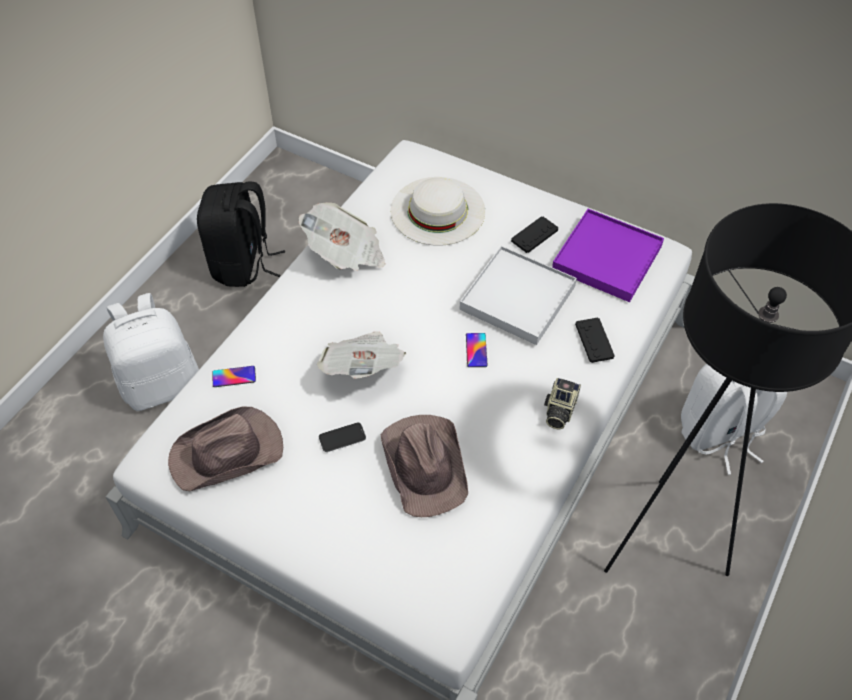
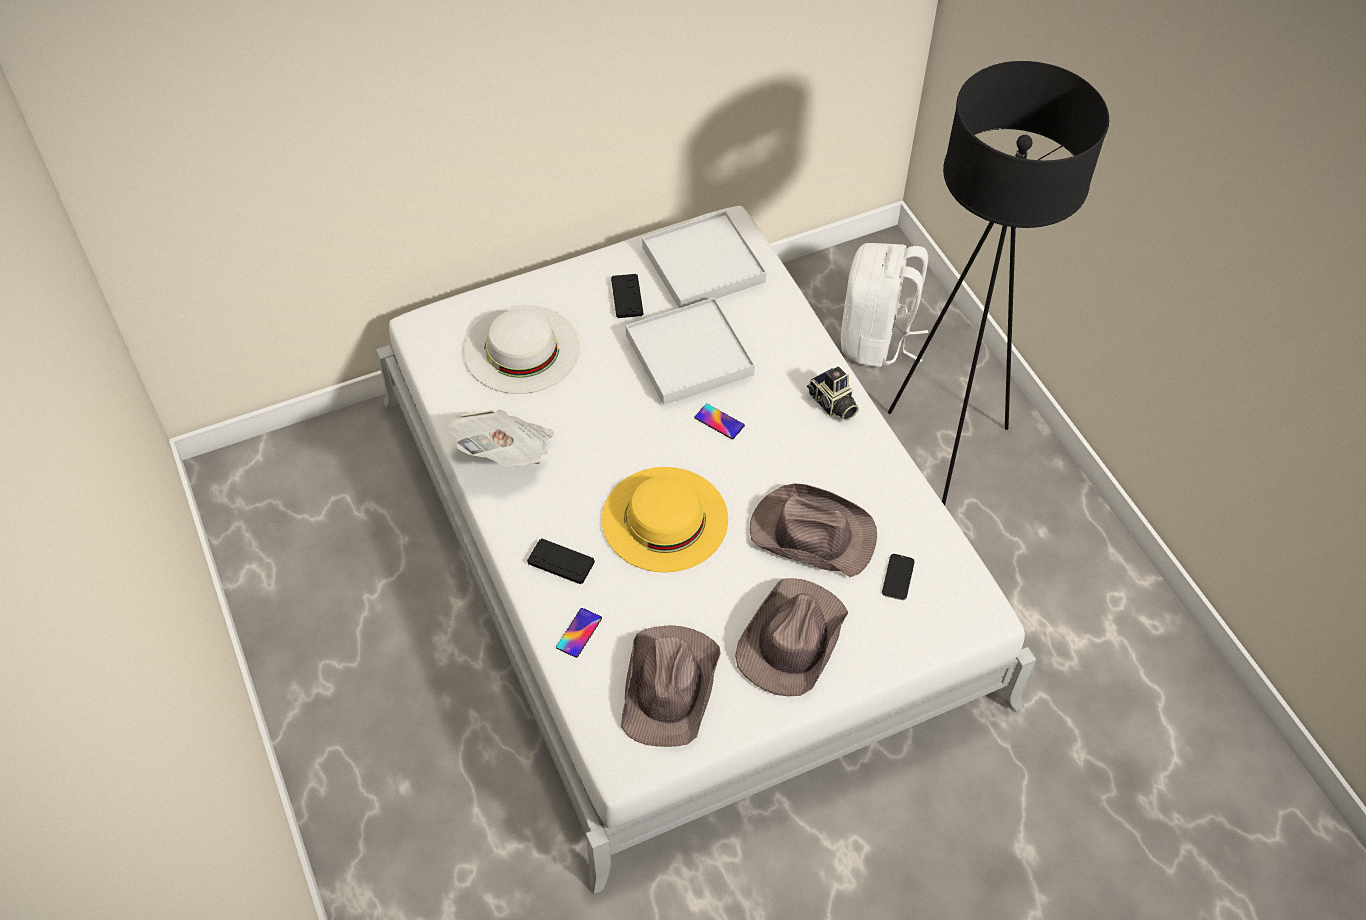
camera: 55 degrees left, 0 degrees up
white backpack [103,293,199,411] -> none
black backpack [197,181,285,287] -> none
newspaper [317,331,406,379] -> yellow hat [602,467,728,572]
phone [319,423,366,452] -> phone moved to [882,554,915,600]
purple tray [552,209,664,302] -> white tray [642,211,767,308]
black game controller [575,318,615,363] -> black game controller moved to [527,539,595,584]
none -> brown hat [735,578,849,696]

